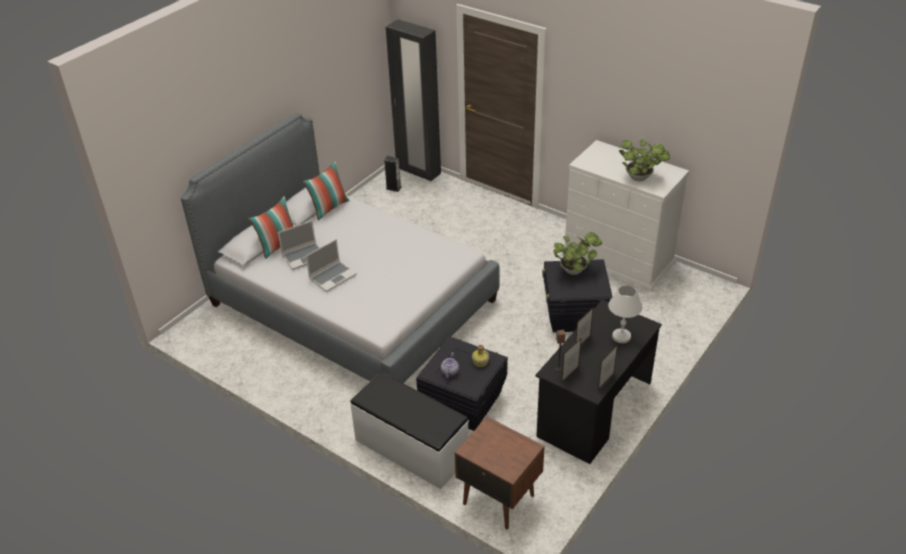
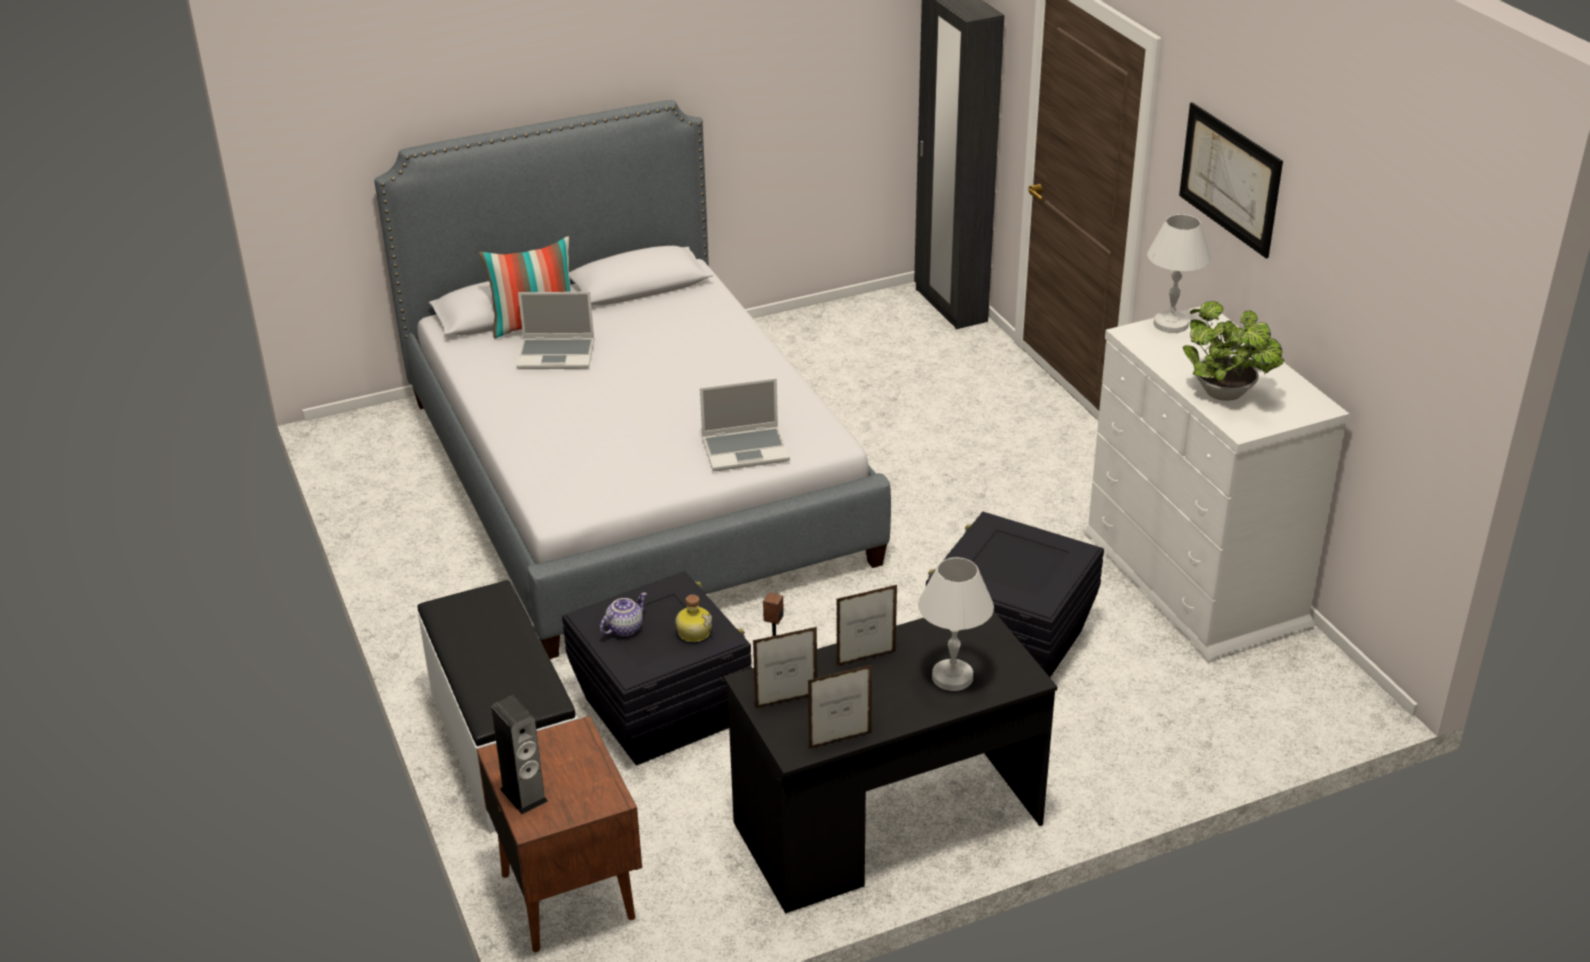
camera: 30 degrees right, 5 degrees down
pillow [303,161,350,221] -> none
laptop [306,239,357,292] -> laptop moved to [700,378,790,471]
speaker [384,156,402,192] -> speaker moved to [491,696,548,814]
potted plant [553,232,602,275] -> none
none -> white table lamp [1147,214,1211,333]
none -> picture [1179,102,1283,258]

